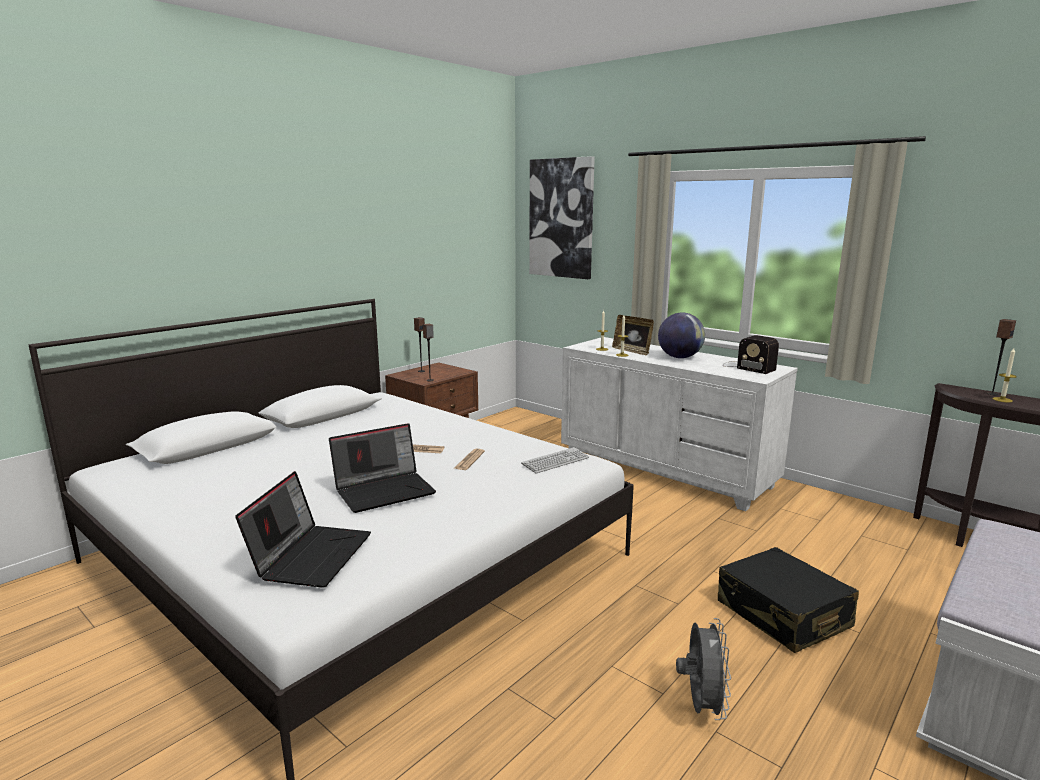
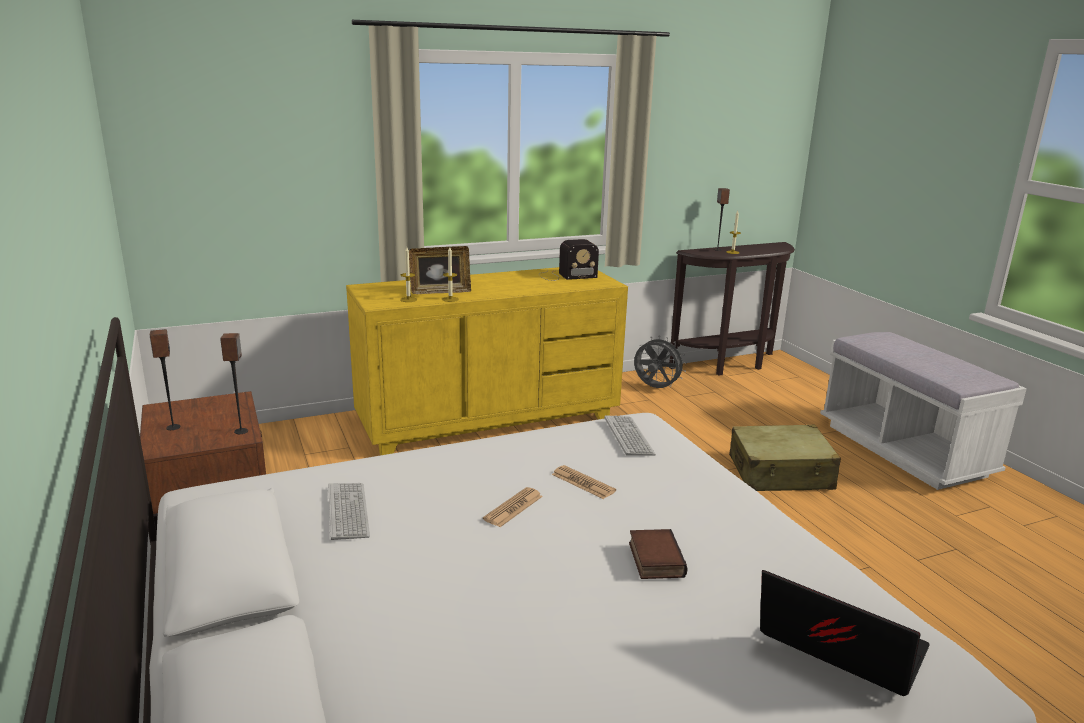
camera: 65 degrees left, 5 degrees up
laptop [329,423,436,513] -> book [629,529,688,579]
picture [529,156,595,279] -> none
white dresser [561,337,798,511] -> yellow dresser [346,267,628,455]
globe [658,313,705,358] -> none
grey fan [676,618,731,720] -> grey fan moved to [634,335,687,388]
black suitcase [718,547,859,653] -> beige suitcase [729,424,841,491]
none -> keyboard [328,483,370,540]

